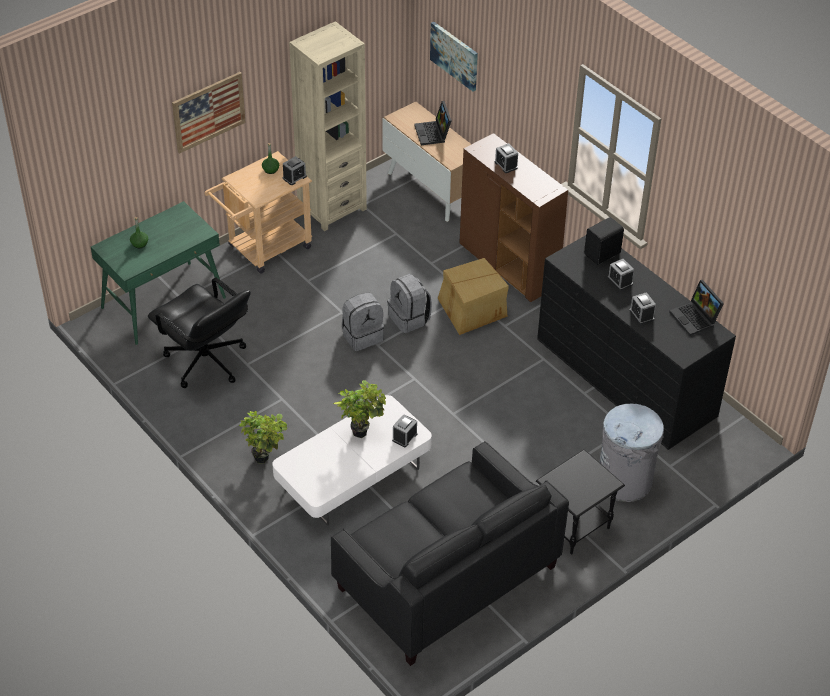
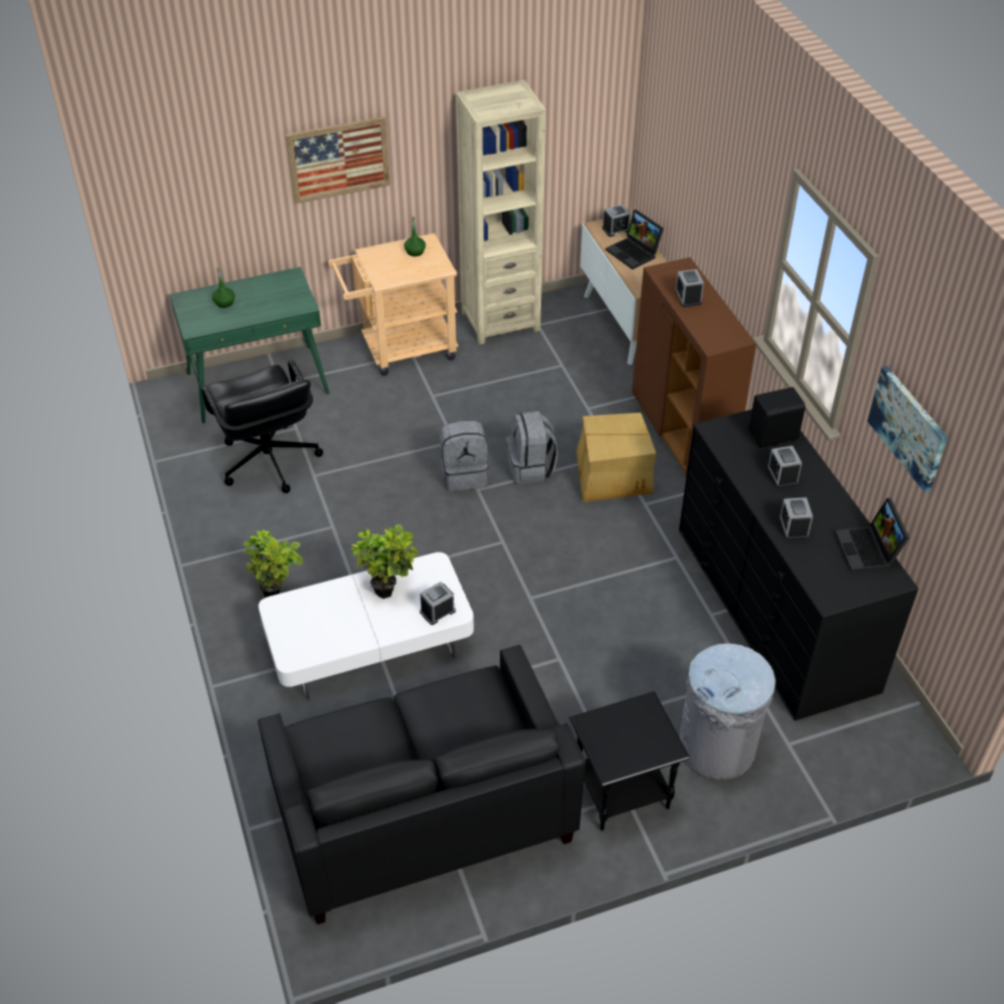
camera: 20 degrees right, 0 degrees up
alarm clock [283,156,307,185] -> alarm clock moved to [602,205,630,237]
laptop [414,101,452,145] -> laptop turned 45 degrees counterclockwise [606,210,664,270]
picture [430,22,478,92] -> picture moved to [867,366,948,493]

